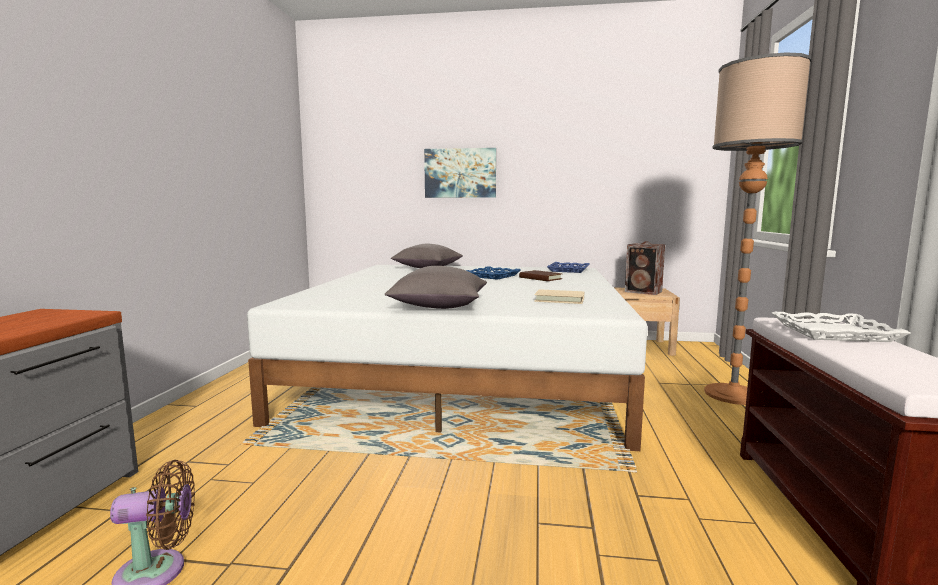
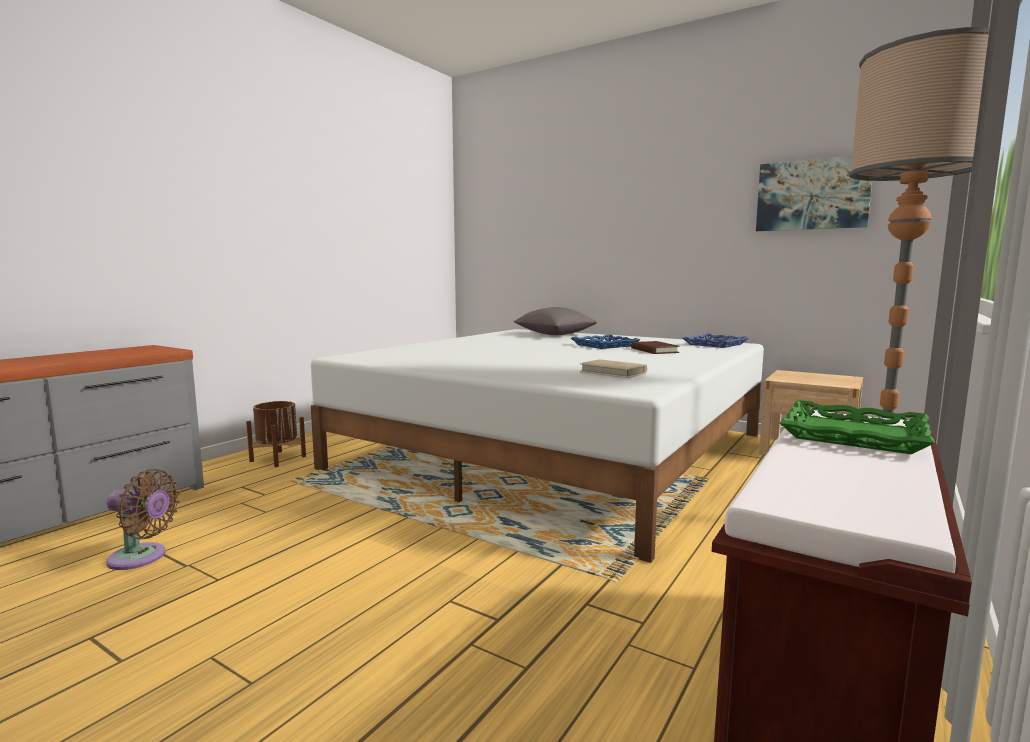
camera: 25 degrees right, 0 degrees up
grey pillow [385,266,487,309] -> none
picture [424,148,496,198] -> picture moved to [756,156,872,231]
speaker [625,241,665,295] -> none
white tray [772,312,911,342] -> green tray [780,400,935,454]
none -> brown planter [246,401,306,467]

